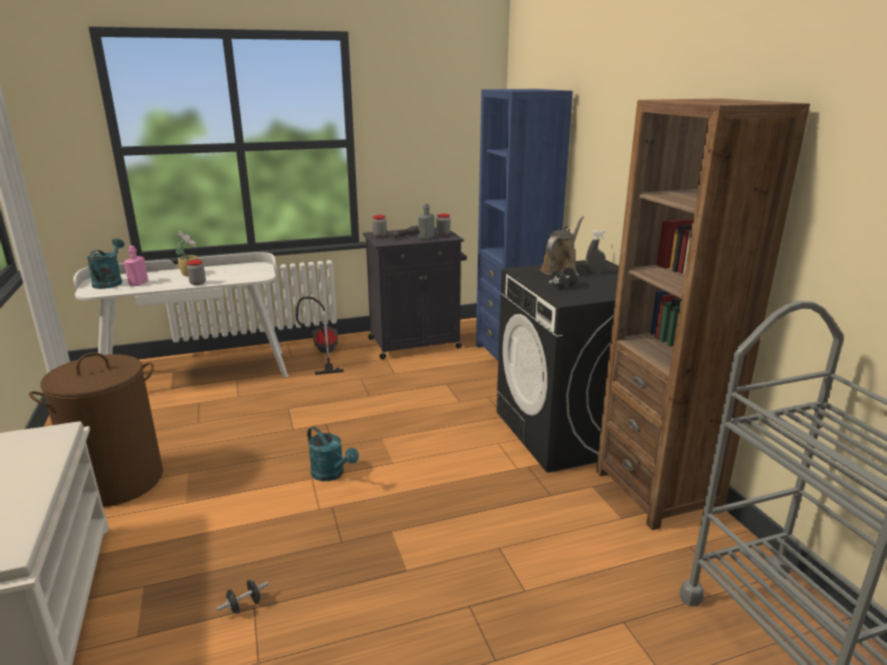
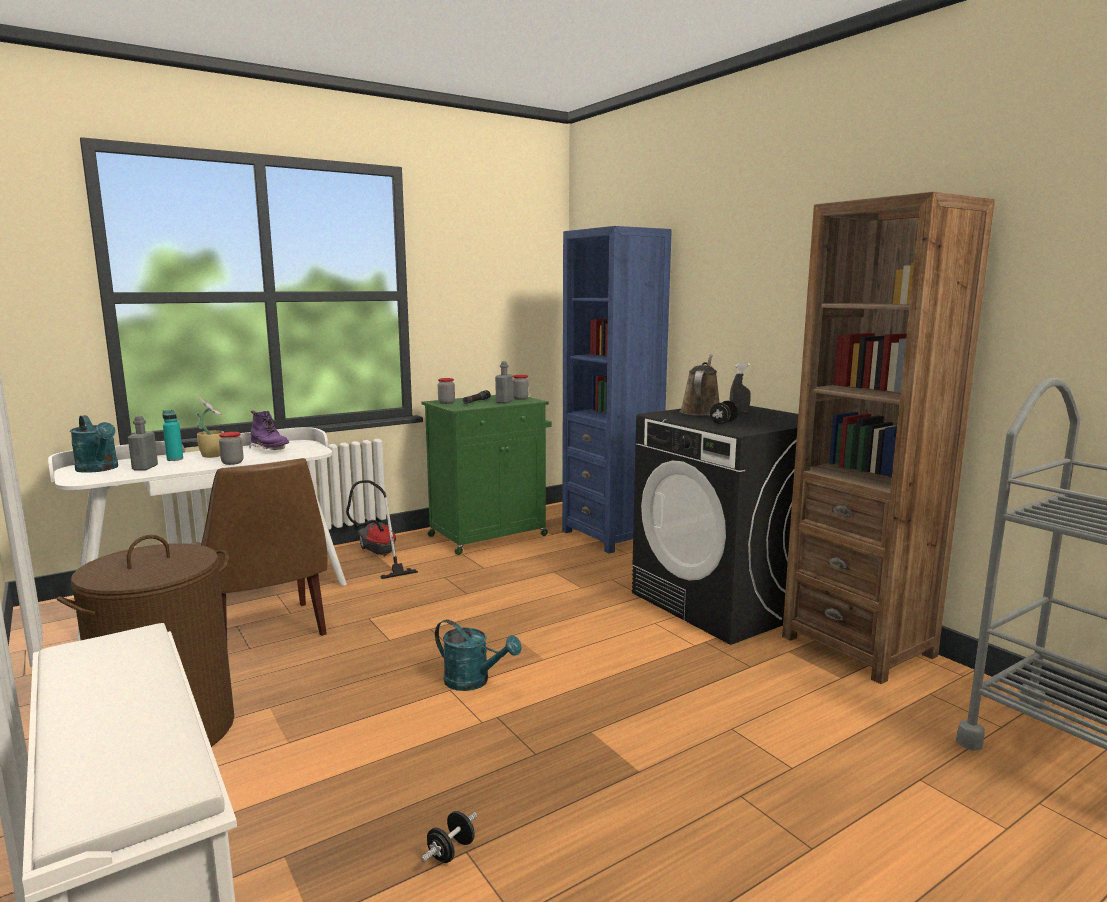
camera: 15 degrees left, 10 degrees down
turquoise watering can [87,238,124,289] -> turquoise watering can turned 150 degrees clockwise [70,415,118,473]
pink bottle [124,246,148,286] -> grey bottle [128,416,158,471]
black cabinet [363,227,467,359] -> green cabinet [422,395,552,555]
none -> turquoise bottle [162,410,183,461]
none -> brown chair [191,458,328,641]
none -> purple boot [249,410,289,450]

